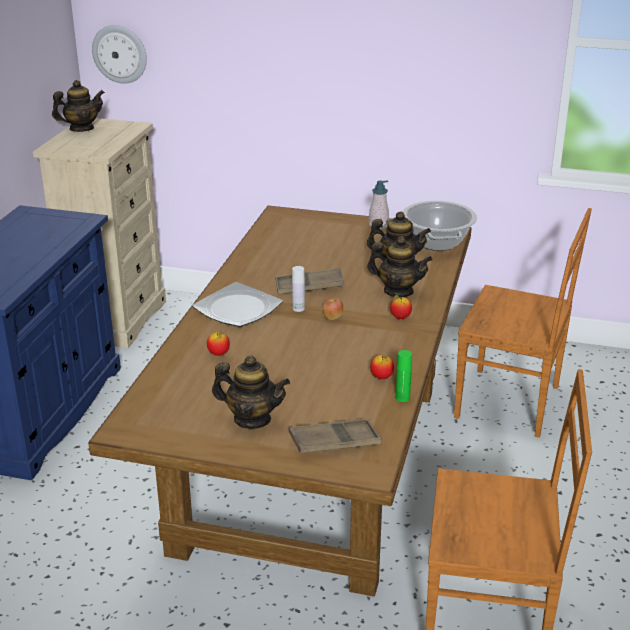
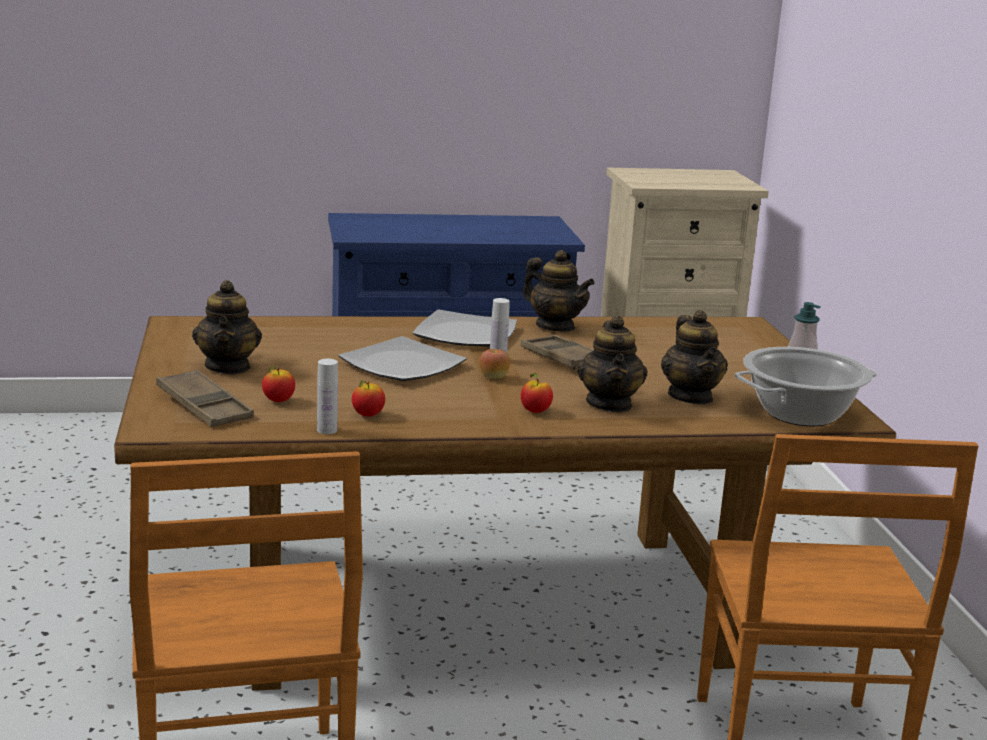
camera: 65 degrees right, 10 degrees down
teapot [52,80,105,132] -> teapot moved to [522,250,595,331]
wall clock [92,25,147,84] -> none
apple [207,332,230,356] -> apple moved to [262,366,295,402]
green bottle [396,350,412,402] -> white bottle [317,359,338,434]
none -> plate [338,336,466,381]

